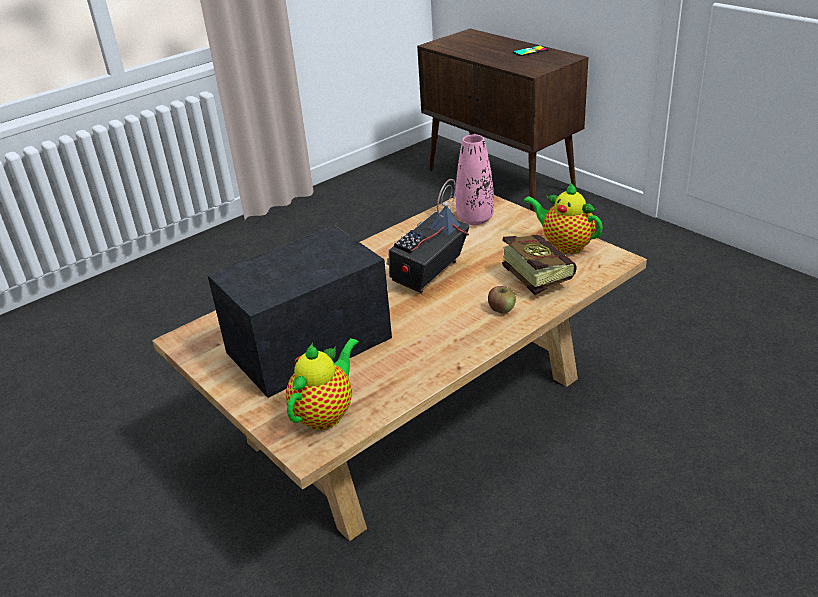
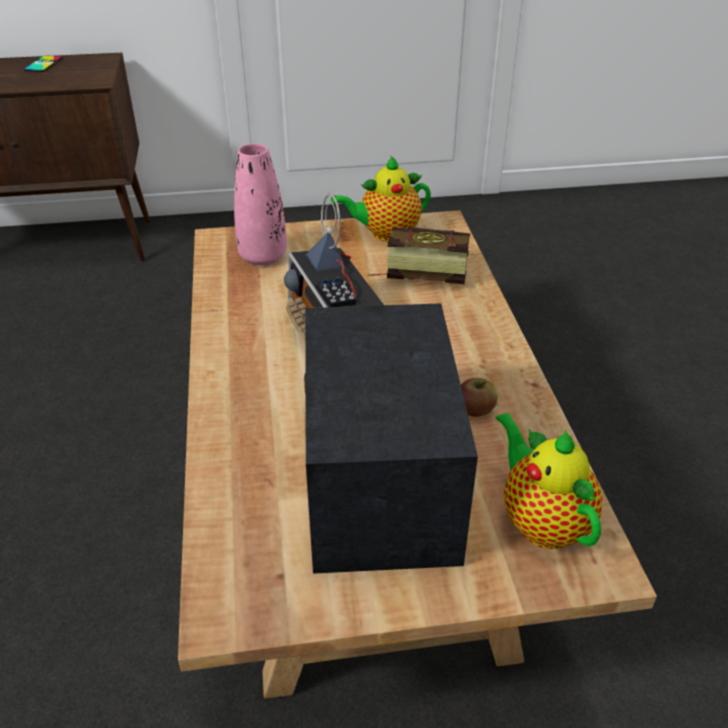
camera: 60 degrees left, 5 degrees up
apple [488,286,516,314] -> apple moved to [461,378,498,417]

